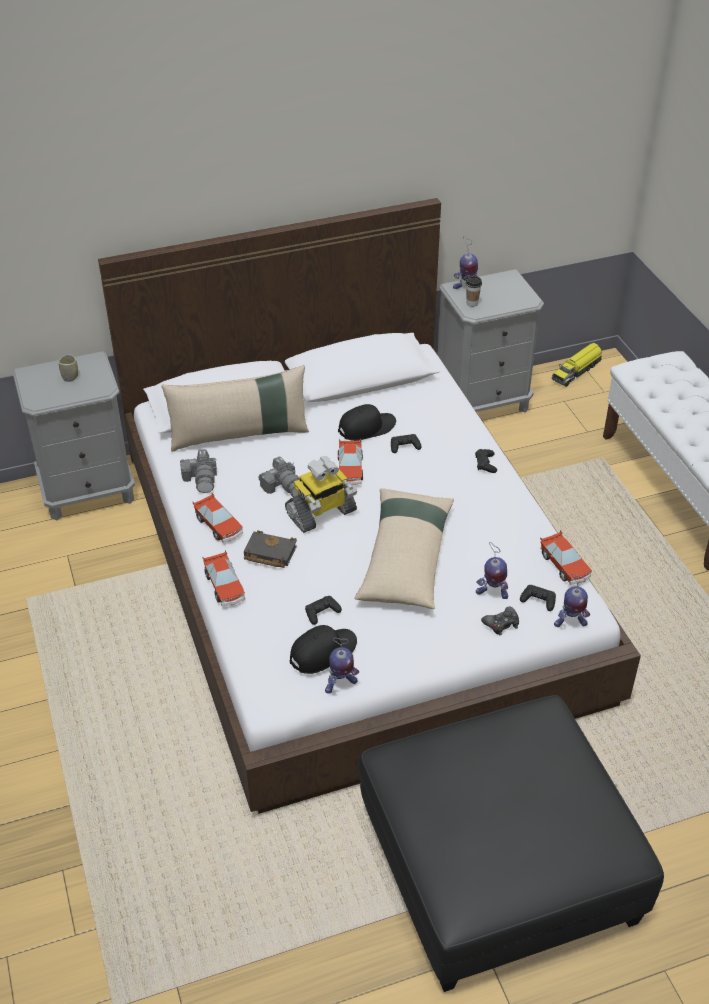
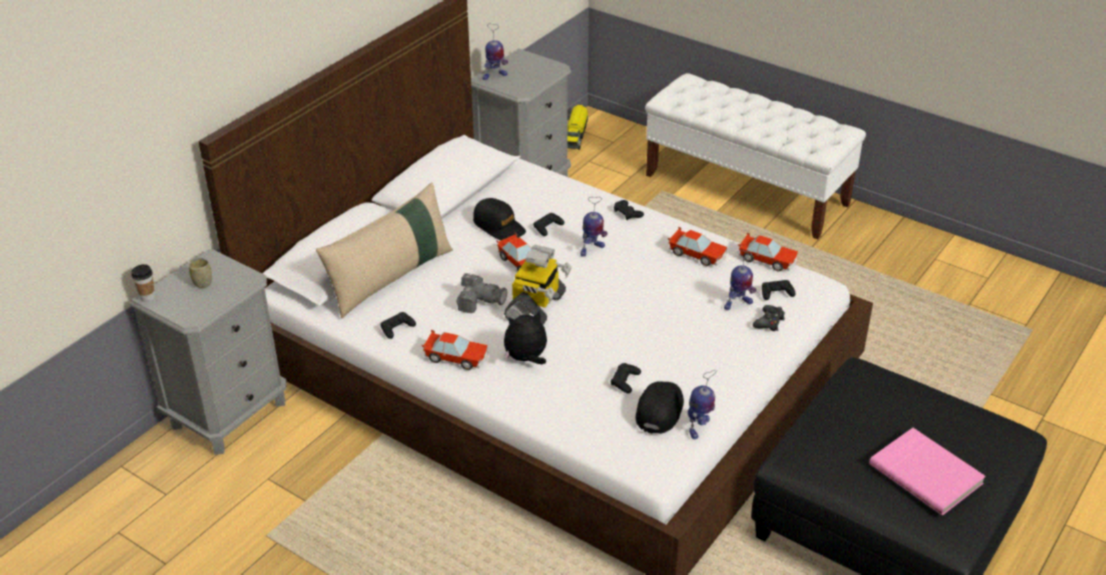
camera: 35 degrees left, 5 degrees down
camera [180,449,217,493] -> black game controller [381,312,416,339]
toy car [203,550,245,606] -> toy car moved to [668,227,727,266]
black book [244,530,297,568] -> plush toy [504,311,547,364]
black cap [338,404,396,441] -> black cap turned 105 degrees clockwise [473,198,526,240]
beige pillow [354,488,454,609] -> none
cup [466,276,482,307] -> cup moved to [131,264,155,302]
toy robot [554,574,590,627] -> toy robot moved to [580,197,608,257]
none -> pink book [869,428,986,516]

